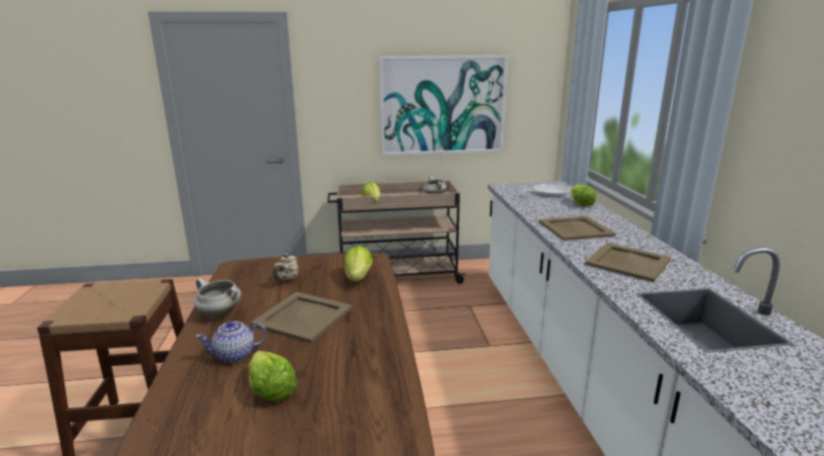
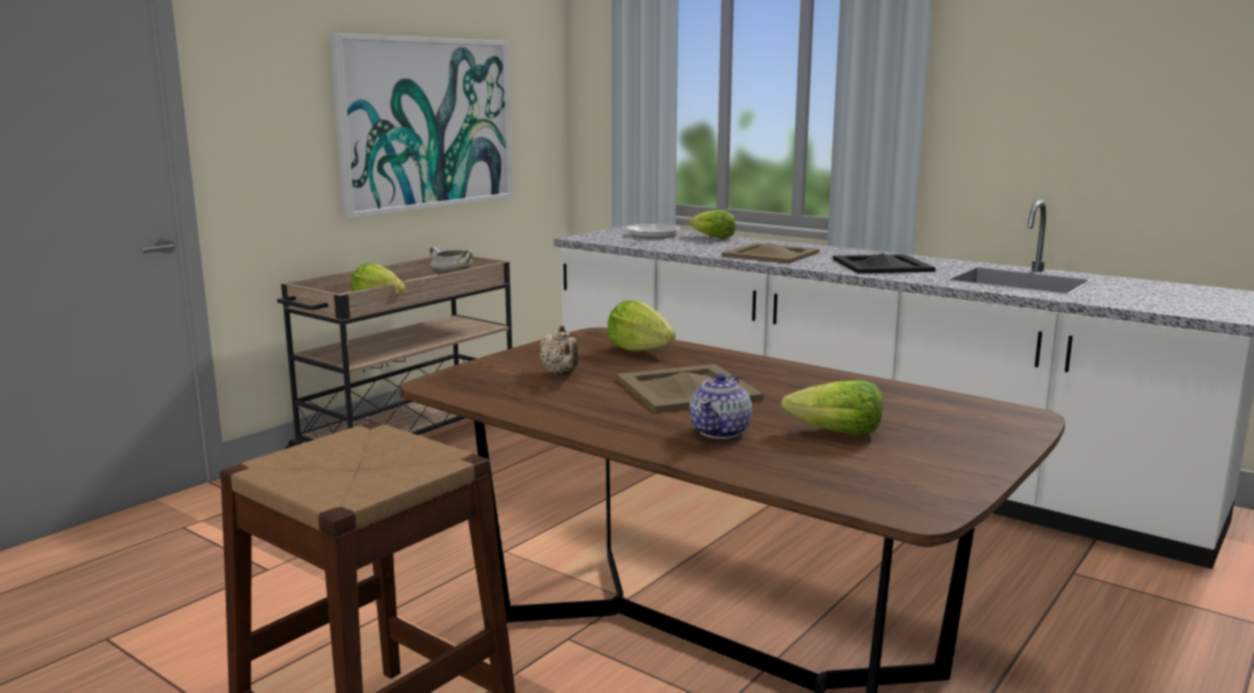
camera: 45 degrees left, 5 degrees down
white cooking pot [194,278,241,317] -> none
beige tray [585,243,671,282] -> black tray [833,253,936,273]

